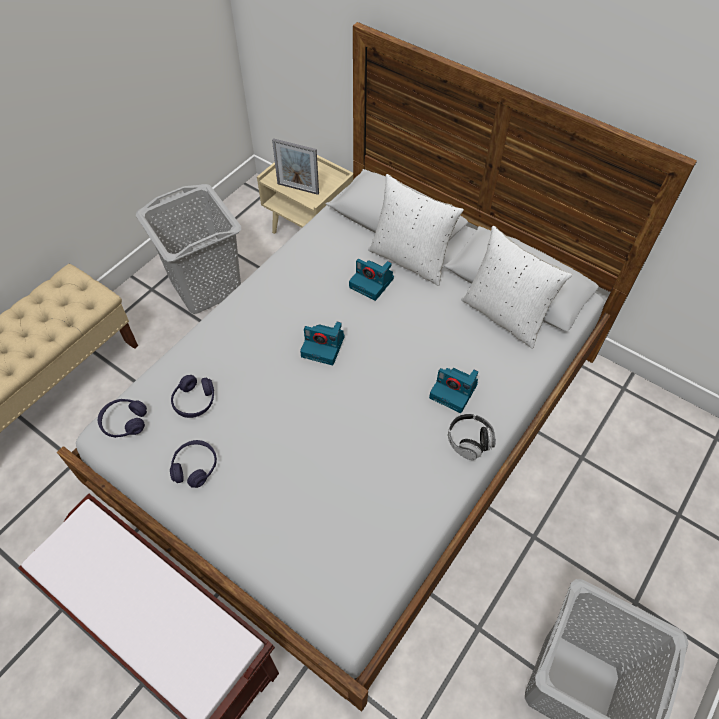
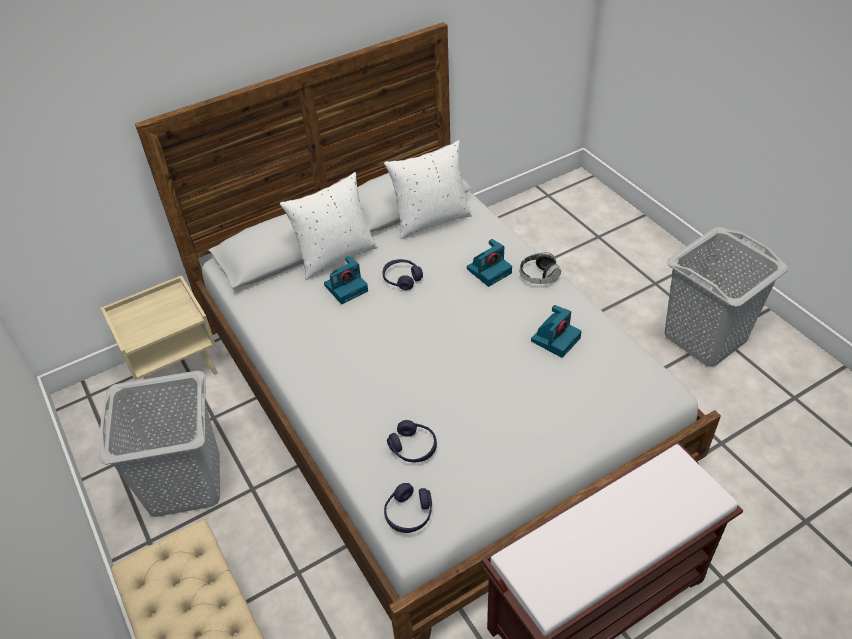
camera: 65 degrees left, 10 degrees down
purple headphones [170,440,217,488] -> purple headphones moved to [383,259,423,290]
picture frame [272,138,319,195] -> none
camera [300,322,345,365] -> camera moved to [531,305,582,358]

